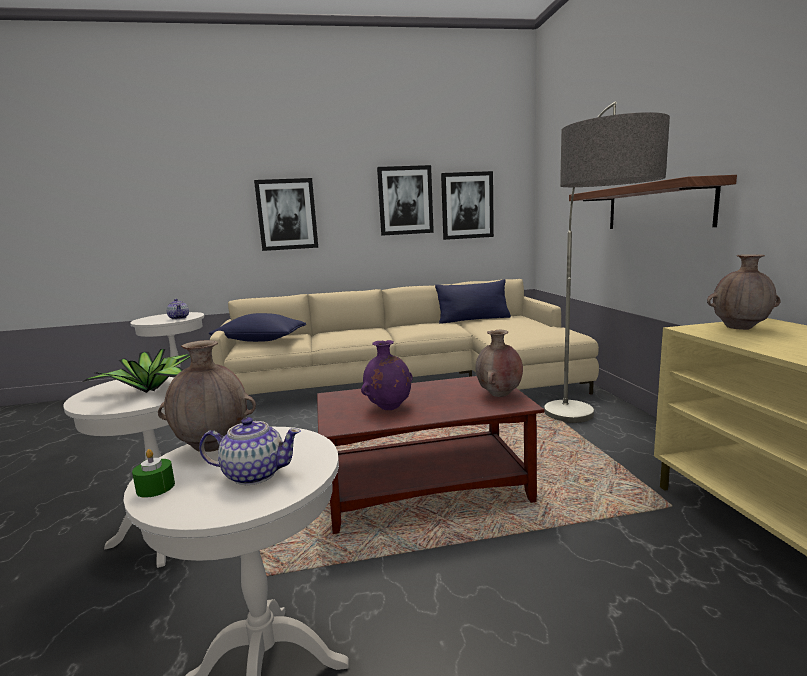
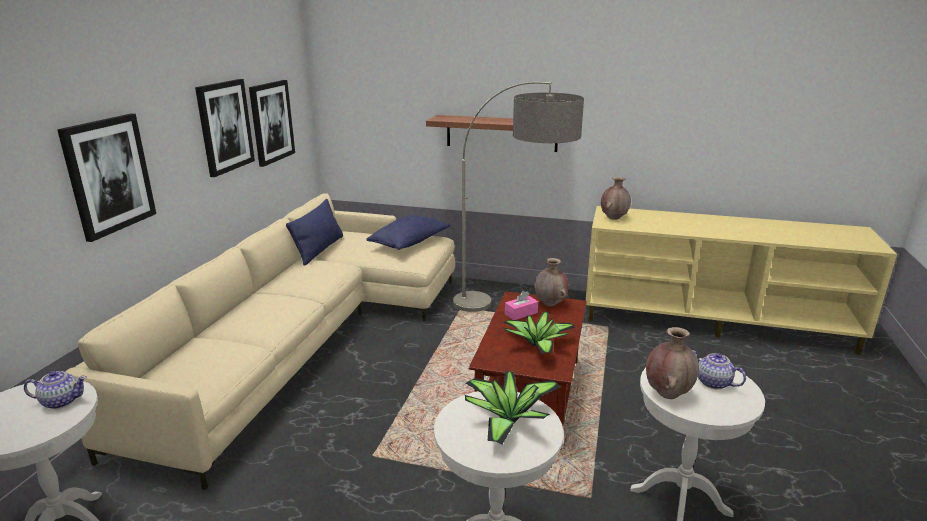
camera: 65 degrees left, 10 degrees up
green candle [132,449,175,498] -> none
teapot [199,417,301,485] -> teapot turned 75 degrees counterclockwise [692,350,746,389]
blue pillow [209,313,306,342] -> blue pillow moved to [367,215,450,250]
purple vase [361,340,412,410] -> potted plant [503,311,575,354]
none -> pink tissue box [505,291,538,320]

